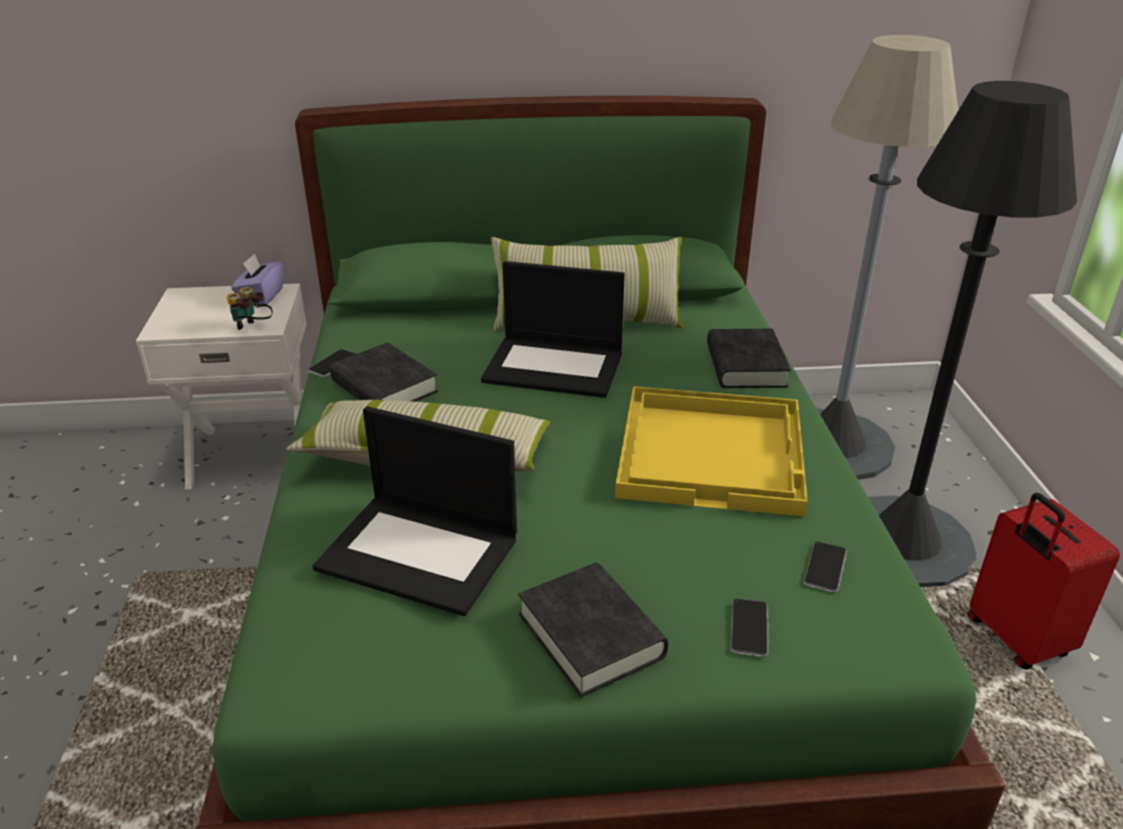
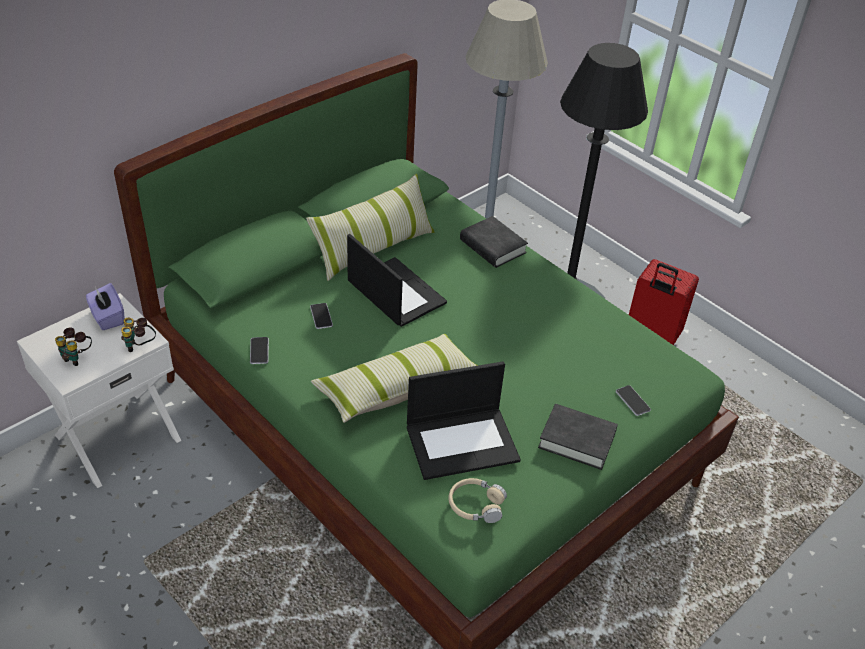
camera: 40 degrees left, 10 degrees up
black book [330,342,438,402] -> none
laptop [481,261,625,398] -> laptop turned 105 degrees counterclockwise [347,234,447,327]
yellow tray [615,386,808,517] -> none
phone [804,541,847,593] -> phone moved to [310,303,333,329]
none -> binoculars [55,328,92,366]
none -> beige headphones [449,478,507,523]

